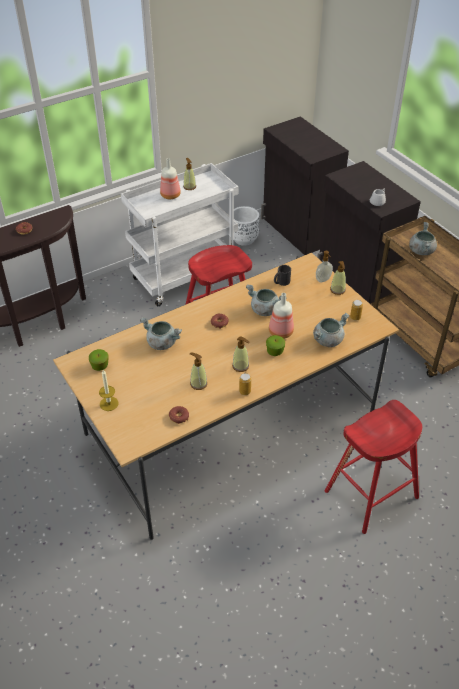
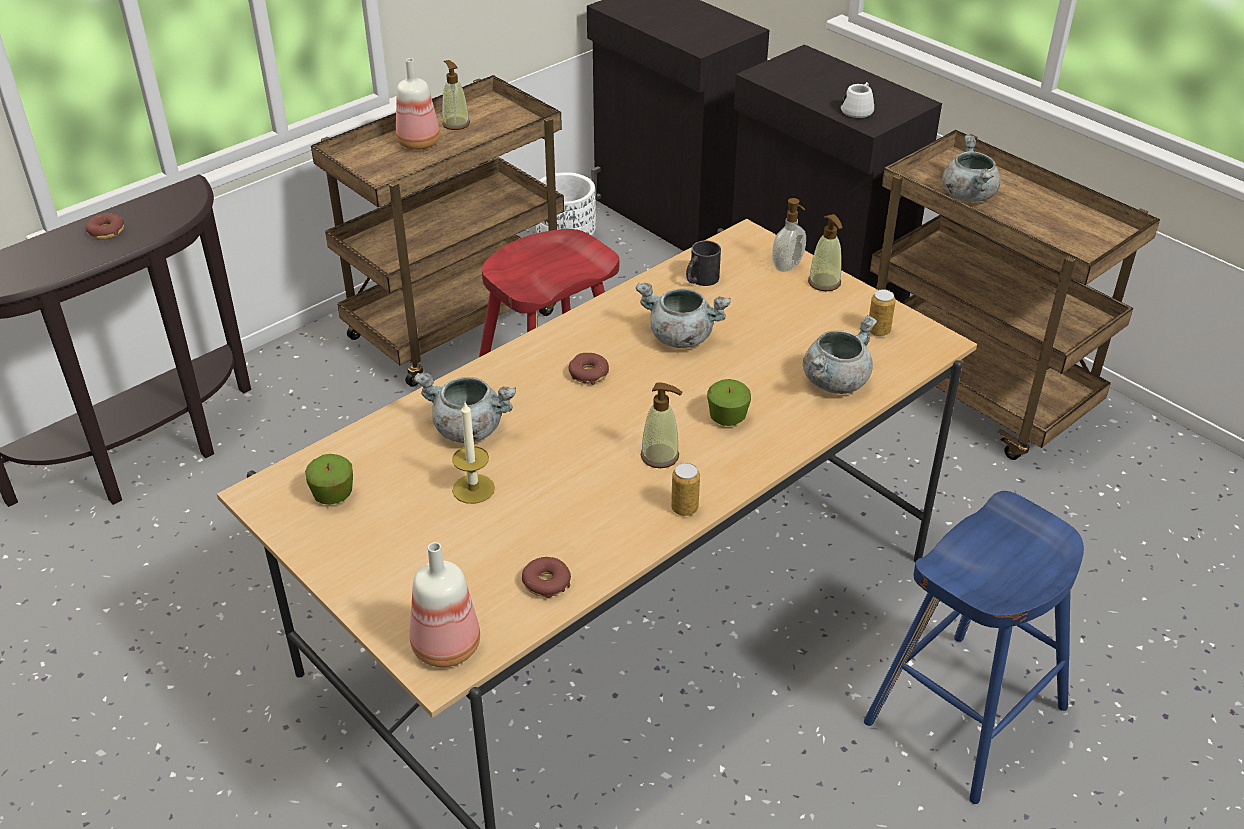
camera: 10 degrees left, 5 degrees down
candle [99,370,119,411] -> candle moved to [452,402,495,504]
white cart [121,163,238,306] -> brown cart [311,75,564,387]
soap dispenser [190,353,207,390] -> none
bottle [269,293,294,339] -> bottle moved to [410,542,480,667]
red stool [325,400,423,534] -> blue stool [864,491,1084,804]

